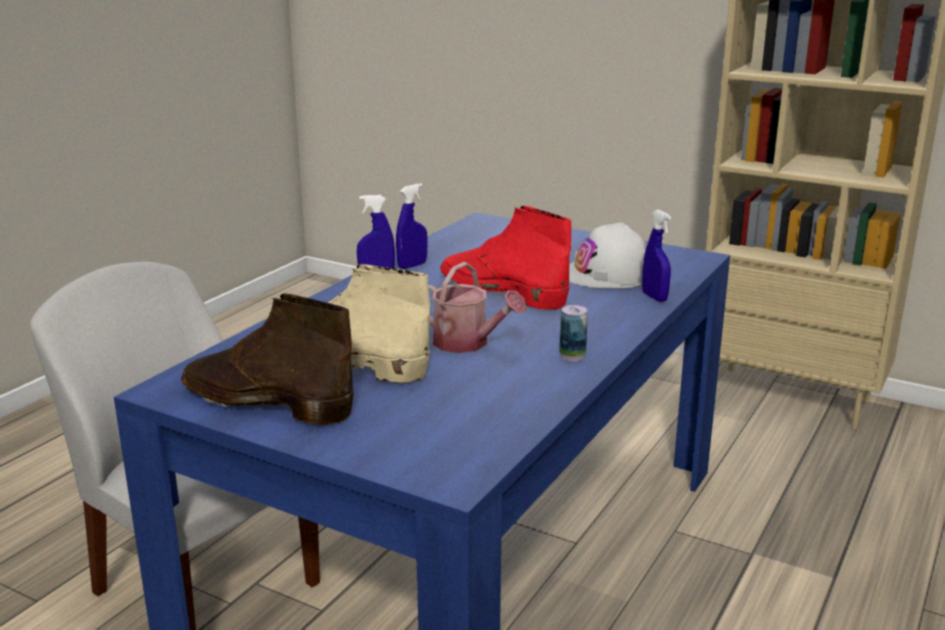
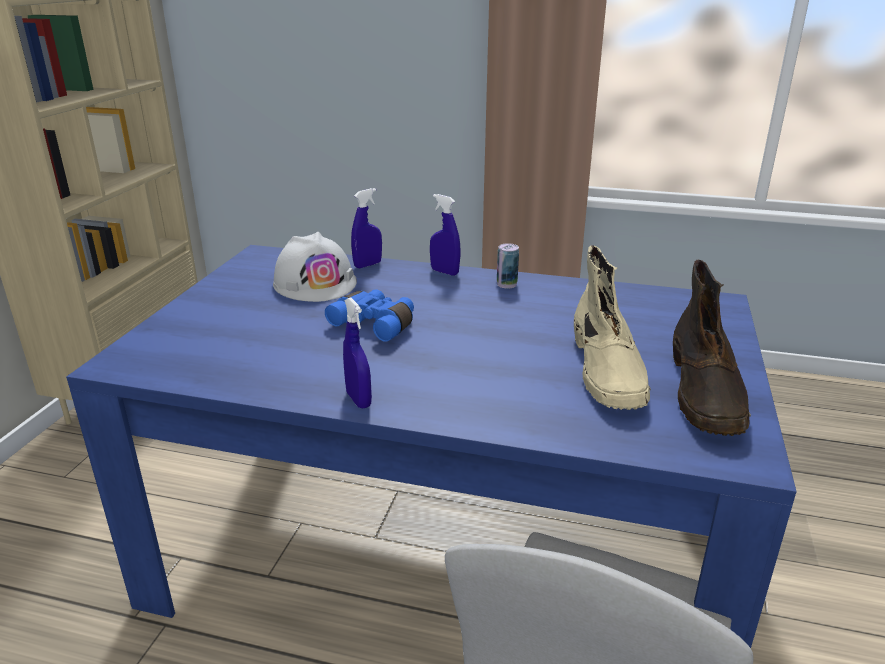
camera: 105 degrees left, 5 degrees up
blue spray bottle [396,183,428,269] -> blue spray bottle moved to [430,194,461,276]
watering can [428,262,527,353] -> none
red boot [440,206,571,310] -> blue binoculars [325,289,414,342]

